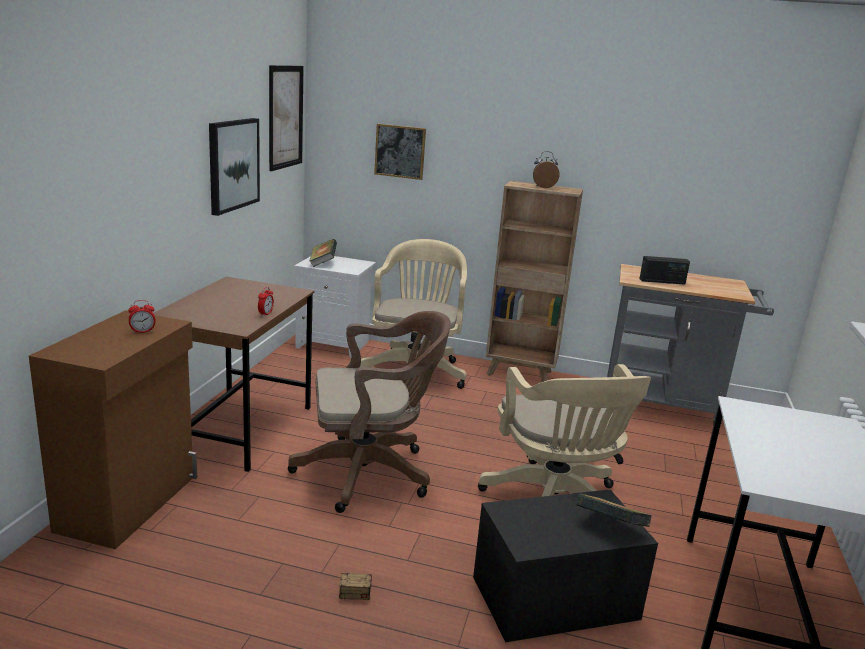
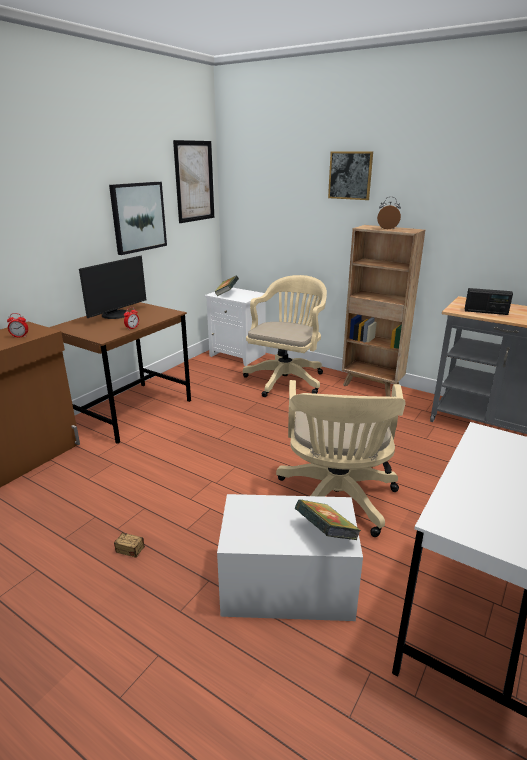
camera: 20 degrees right, 5 degrees up
brown office chair [288,311,451,513] -> none
picture [374,123,426,180] -> picture moved to [328,152,373,200]
black storage box [473,489,658,642] -> white storage box [217,494,363,621]
none -> monitor [79,256,146,319]

